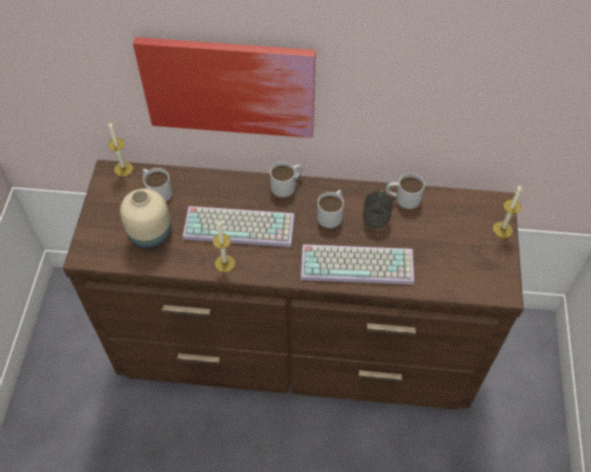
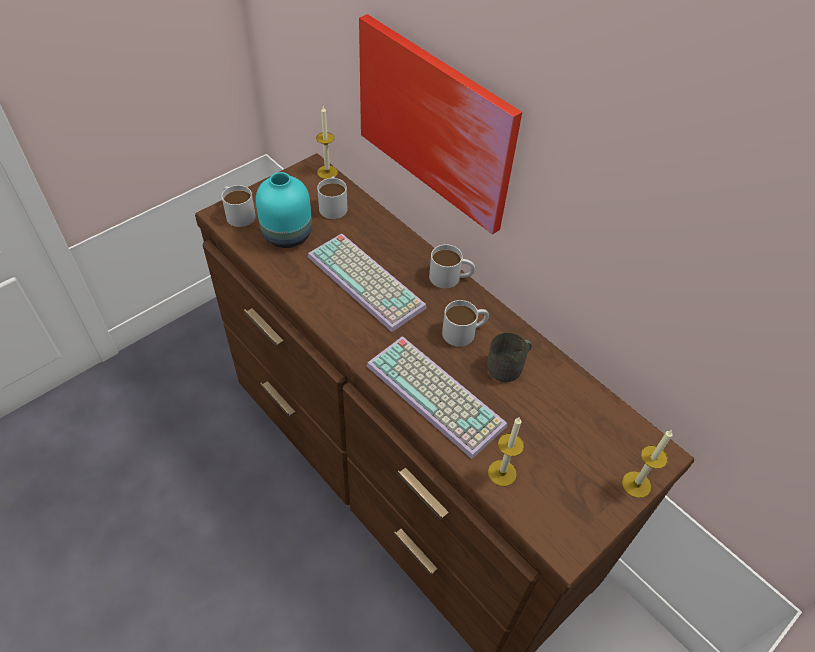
camera: 40 degrees right, 5 degrees down
beige vase [120,188,171,249] -> turquoise vase [256,172,312,248]
candle [213,220,235,272] -> candle moved to [488,417,524,486]
white mug [386,173,425,209] -> white mug moved to [222,185,256,227]

